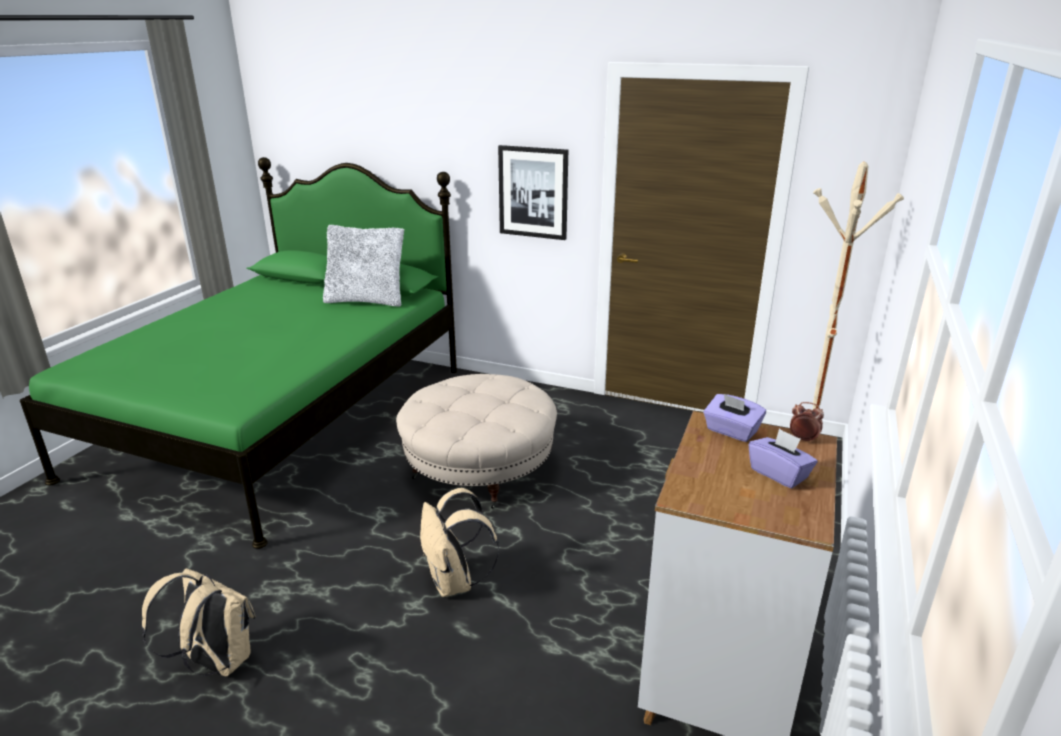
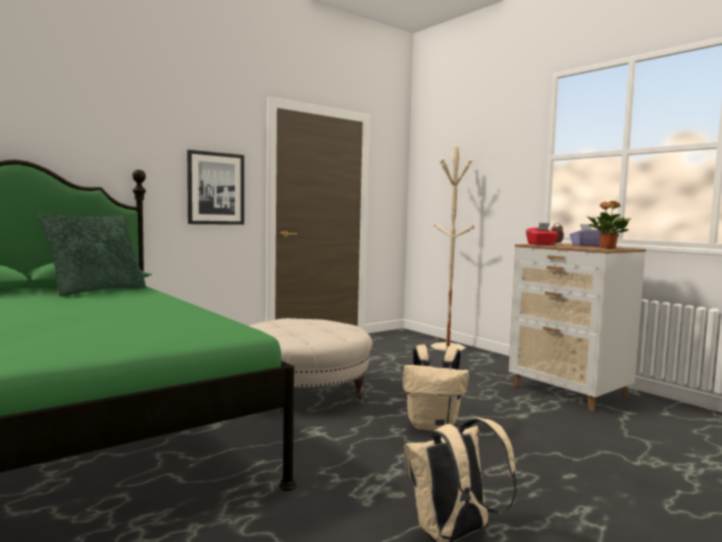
camera: 60 degrees left, 20 degrees down
white pillow [323,225,404,306] -> green pillow [38,214,146,297]
purple tissue box [704,394,766,442] -> red tissue box [526,223,559,245]
none -> potted plant [587,201,631,249]

